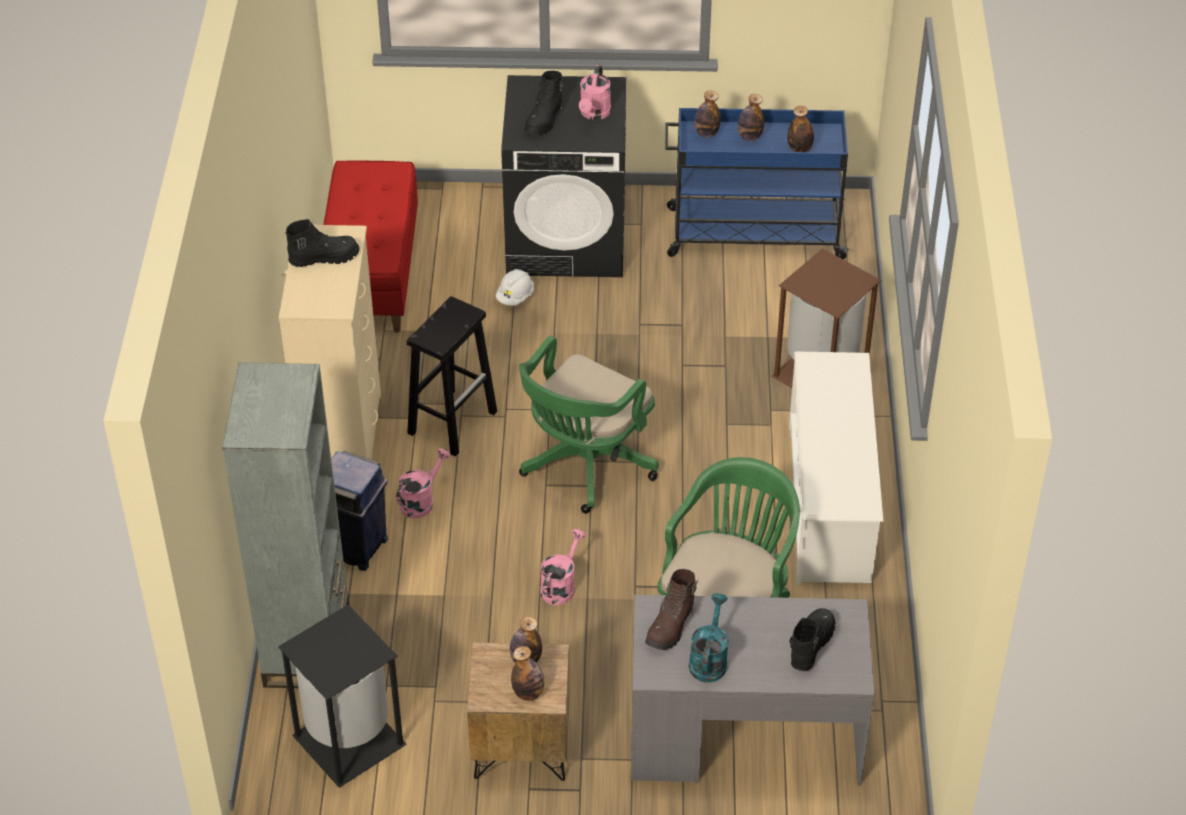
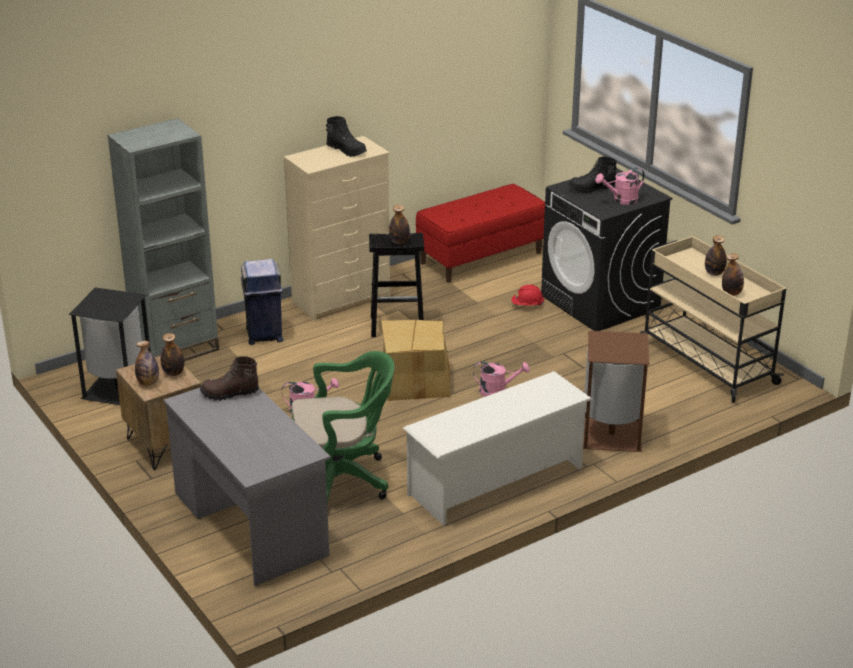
camera: 55 degrees right, 15 degrees down
pink watering can [396,448,451,519] -> pink watering can moved to [473,362,530,397]
white hard hat [496,269,534,306] -> red hard hat [512,285,544,306]
green office chair [519,336,659,514] -> cardboard box [381,320,451,401]
blue cart [665,108,849,260] -> beige cart [640,236,786,403]
turquoise watering can [689,593,729,683] -> none
bottle [694,90,721,138] -> bottle moved to [389,205,410,244]
black boot [790,608,836,671] -> none

